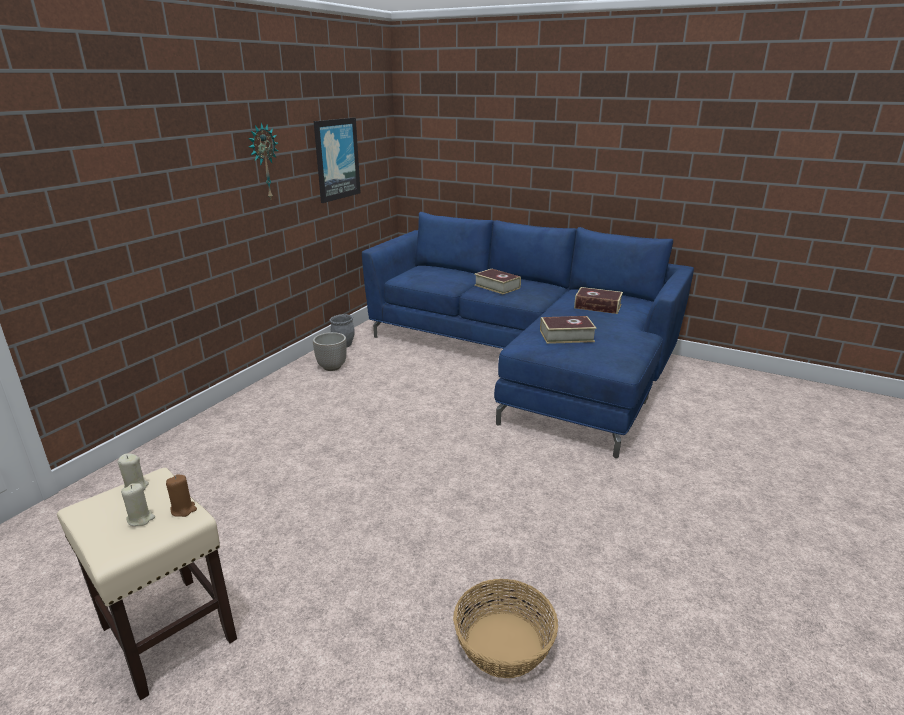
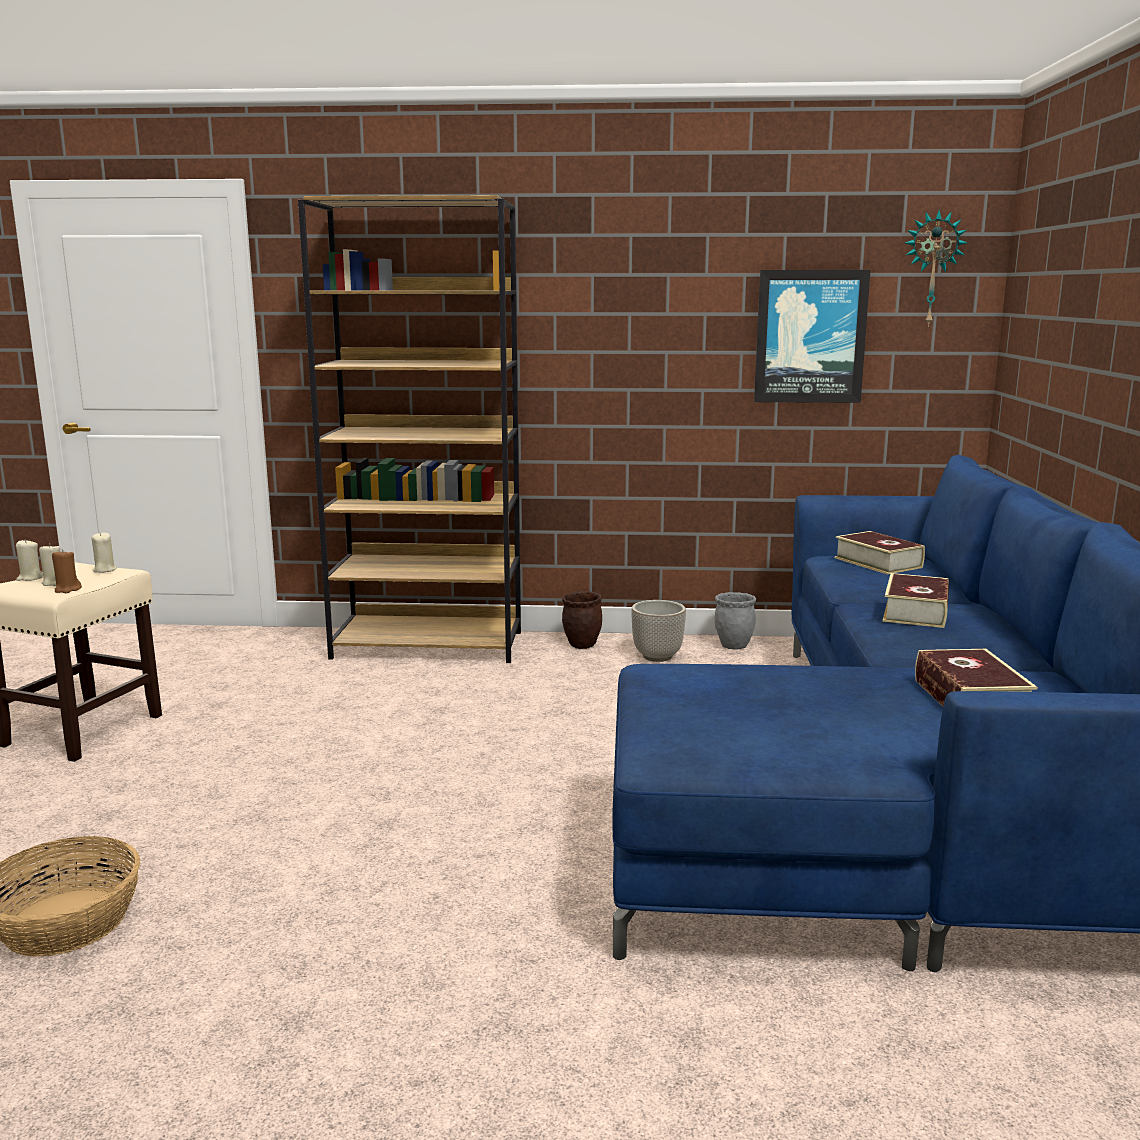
camera: 65 degrees right, 10 degrees down
wall clock [248,123,278,199] -> wall clock moved to [905,209,968,327]
book [540,316,596,344] -> book moved to [834,531,925,575]
none -> beige candle [16,539,43,581]
none -> brown bookcase [298,195,521,663]
none -> brown planter [562,591,602,649]

